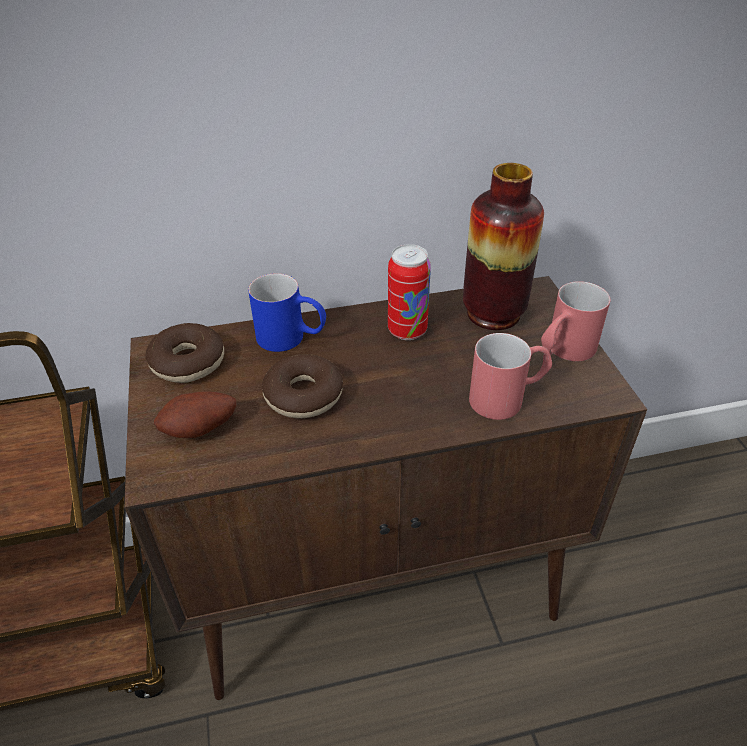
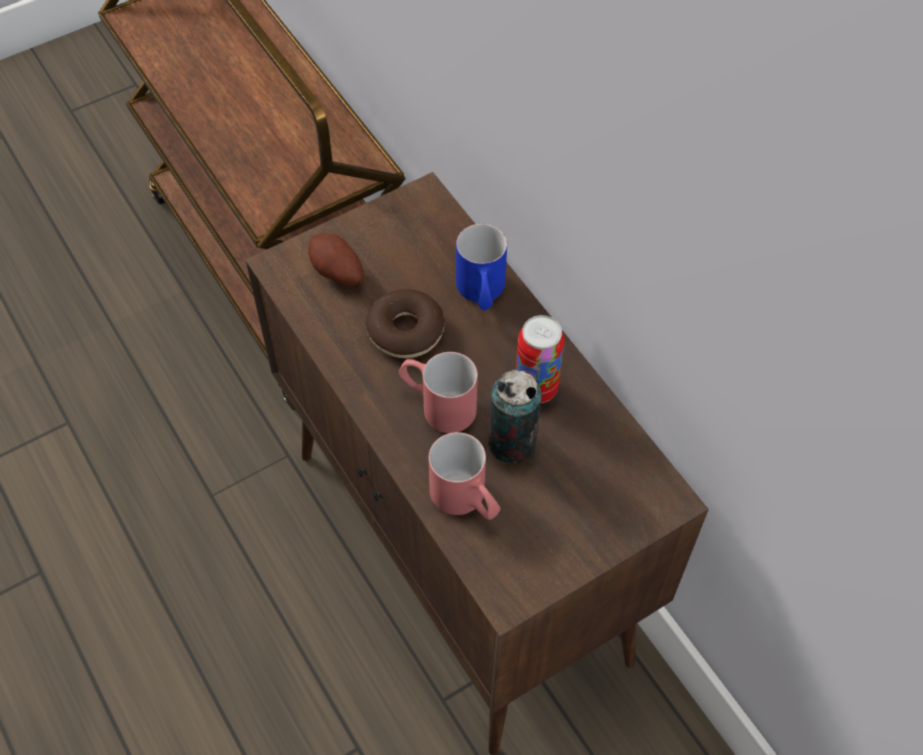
camera: 70 degrees right, 15 degrees up
donut [145,323,224,383] -> none
vase [463,163,544,330] -> none
red mug [541,281,611,361] -> red mug moved to [399,352,478,433]
none -> can [489,370,542,464]

